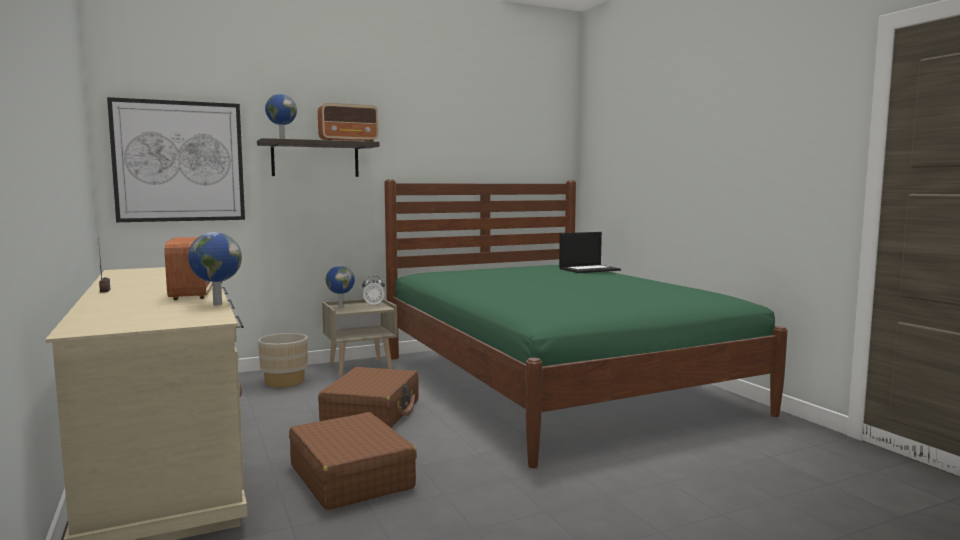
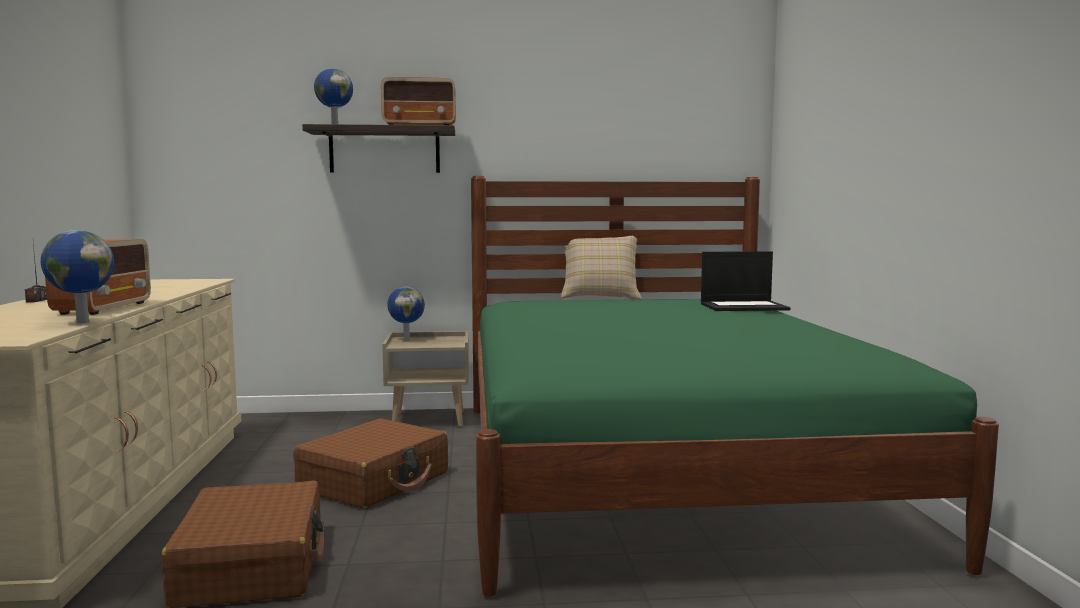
camera: 20 degrees right, 0 degrees up
picture [107,97,245,222] -> none
beige planter [258,333,308,388] -> none
alarm clock [362,276,385,306] -> none
none -> beige pillow [561,236,642,300]

